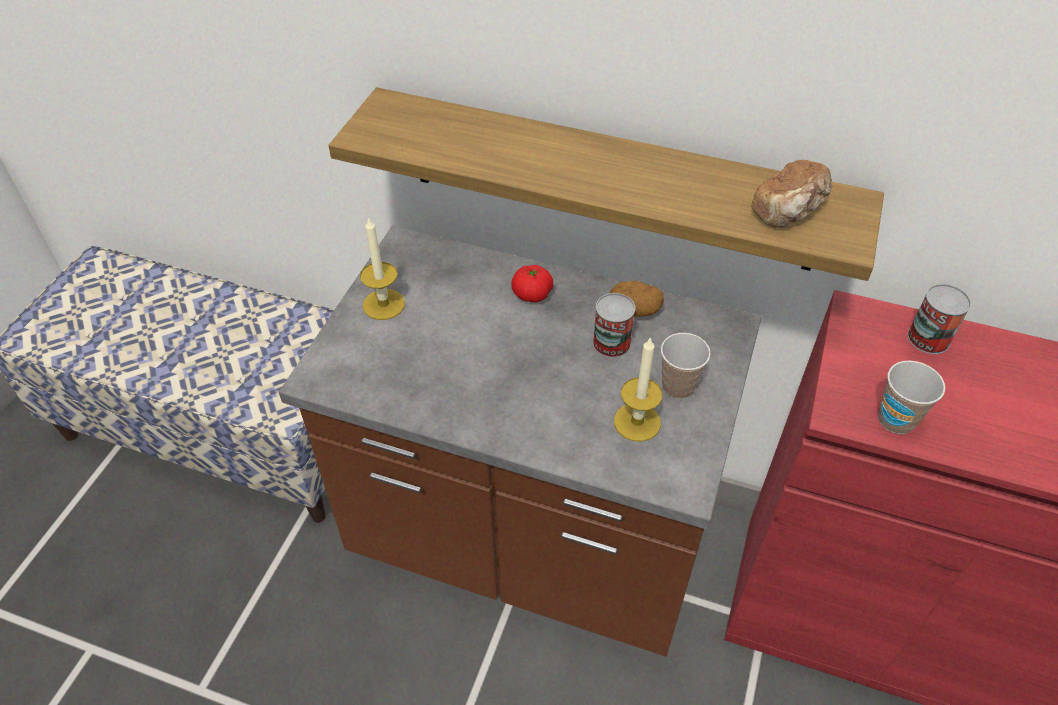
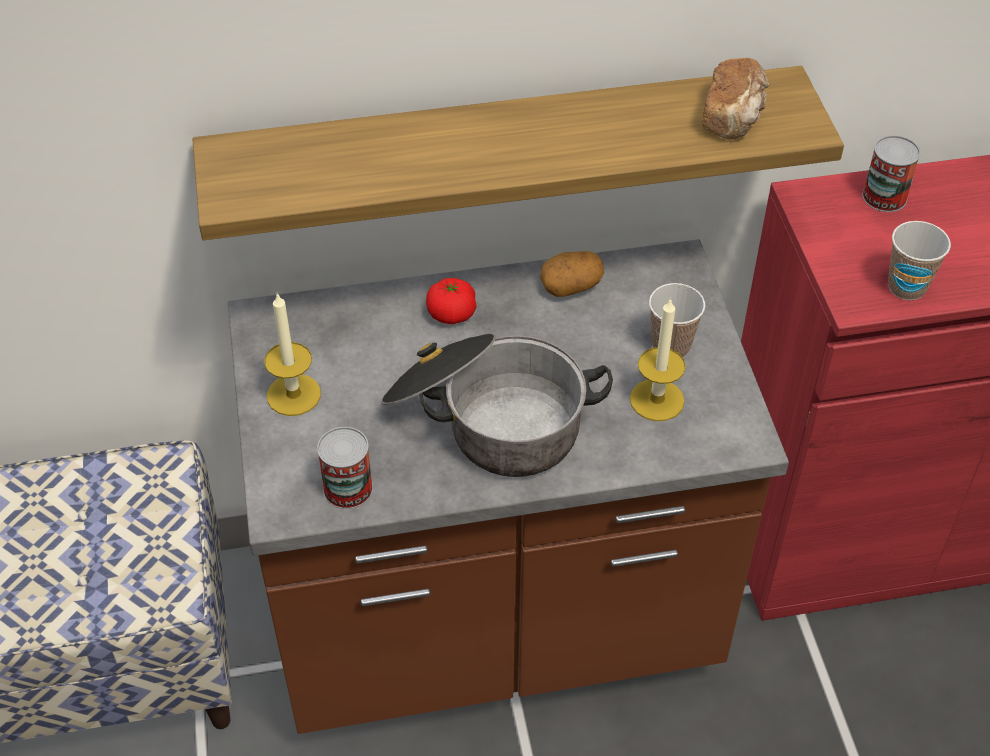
camera: 30 degrees left, 0 degrees up
can [593,293,635,358] -> can moved to [317,427,373,509]
none -> cooking pot [381,333,613,477]

